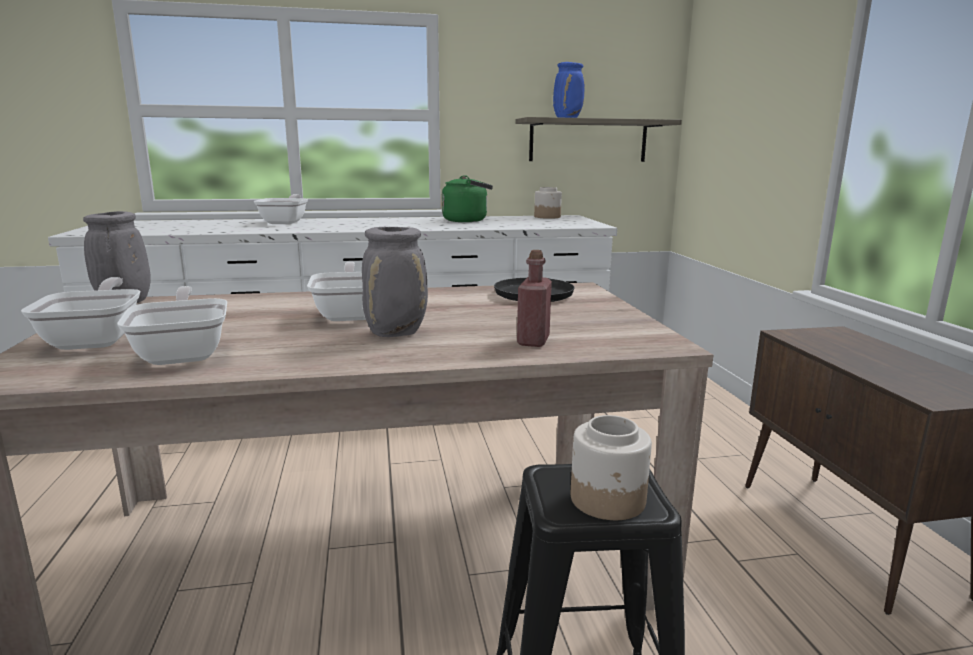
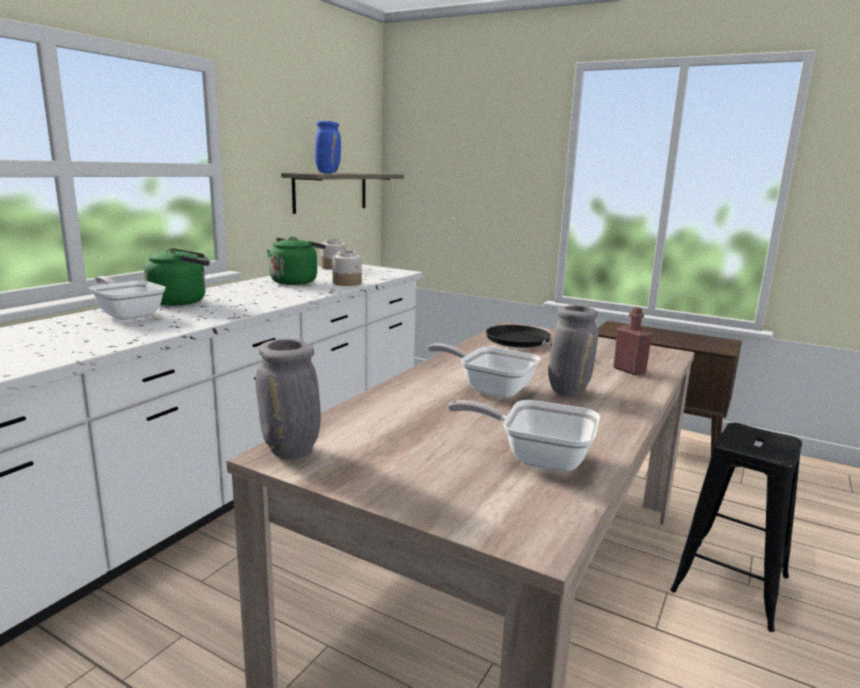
camera: 50 degrees left, 0 degrees up
frying pan [21,277,140,350] -> none
jar [571,415,652,520] -> jar moved to [332,251,362,286]
none -> green kettle [144,248,210,306]

